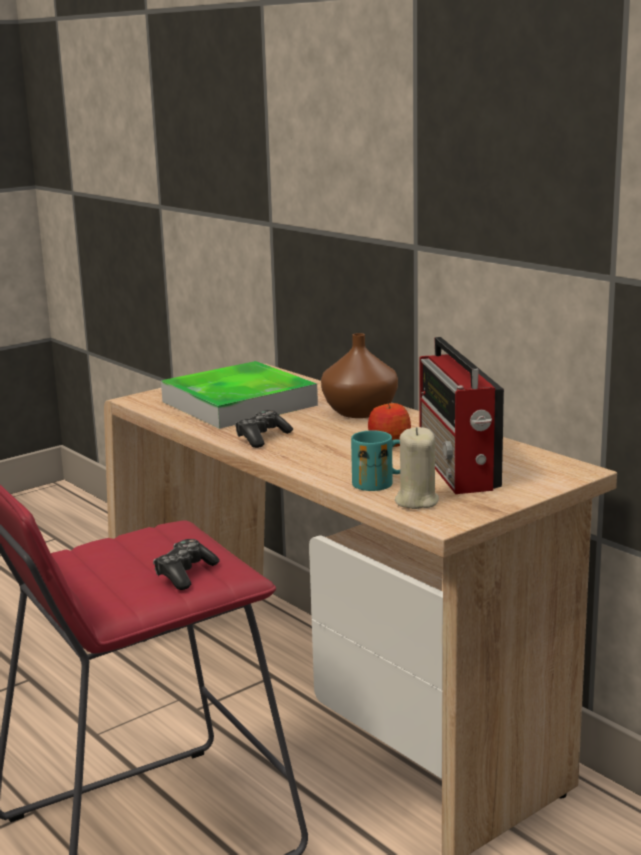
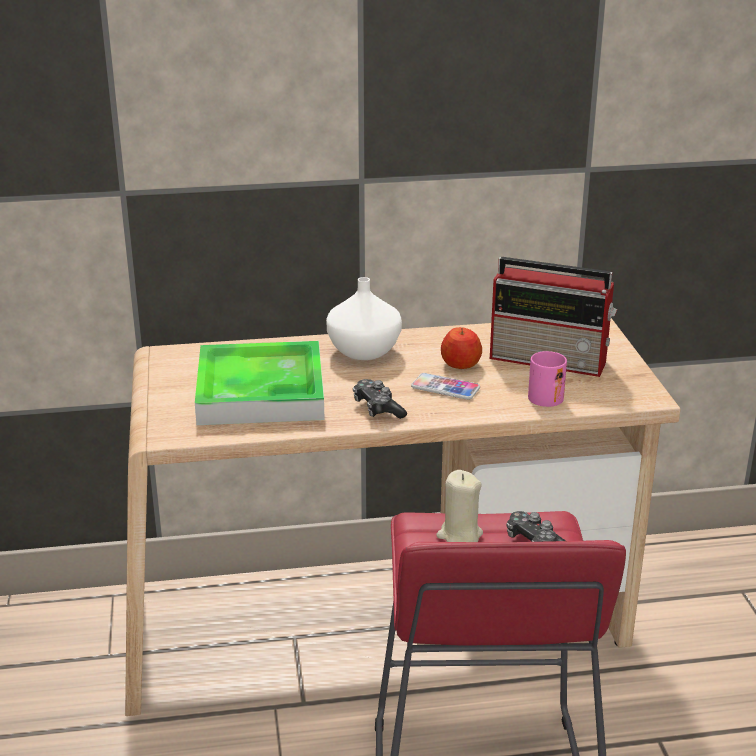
camera: 60 degrees left, 10 degrees up
brown vase [321,333,398,418] -> white vase [326,277,402,360]
turquoise mug [351,430,400,491] -> pink mug [528,351,567,407]
beige candle [395,427,439,509] -> beige candle moved to [436,470,483,542]
none -> phone [411,373,480,400]

